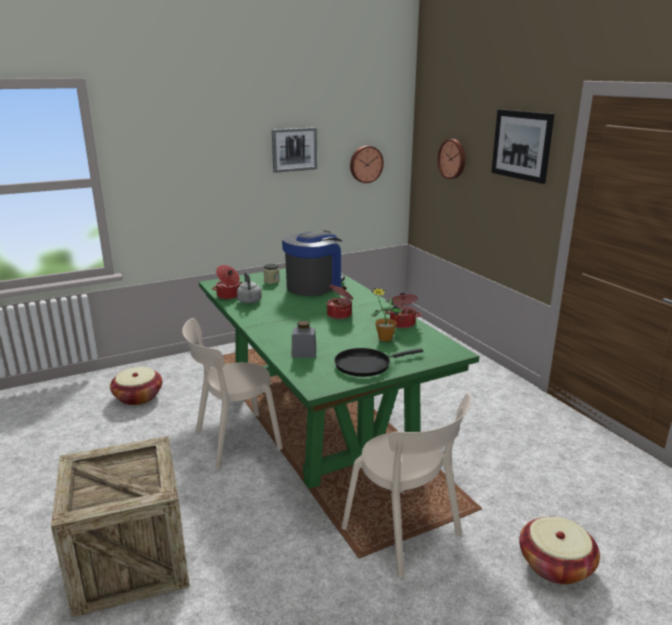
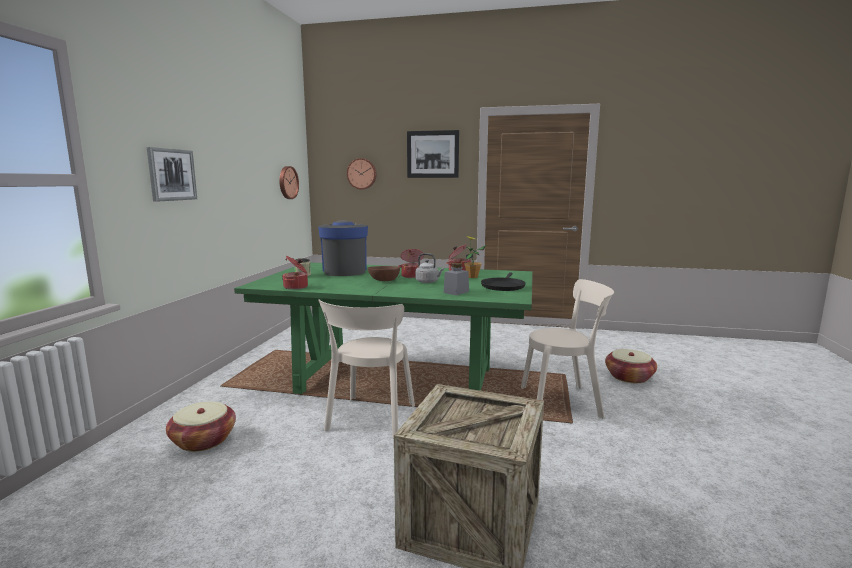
camera: 50 degrees left, 10 degrees down
grey kettle [237,272,262,304] -> grey kettle moved to [415,253,444,283]
picture [272,127,317,173] -> picture moved to [147,147,197,202]
none -> brown bowl [368,266,400,281]

